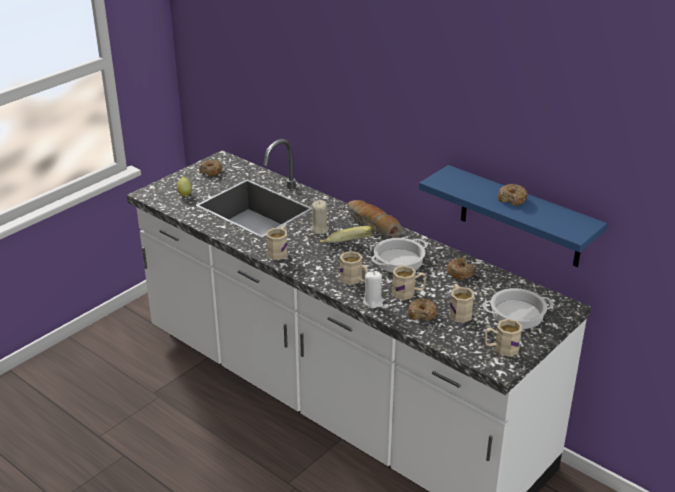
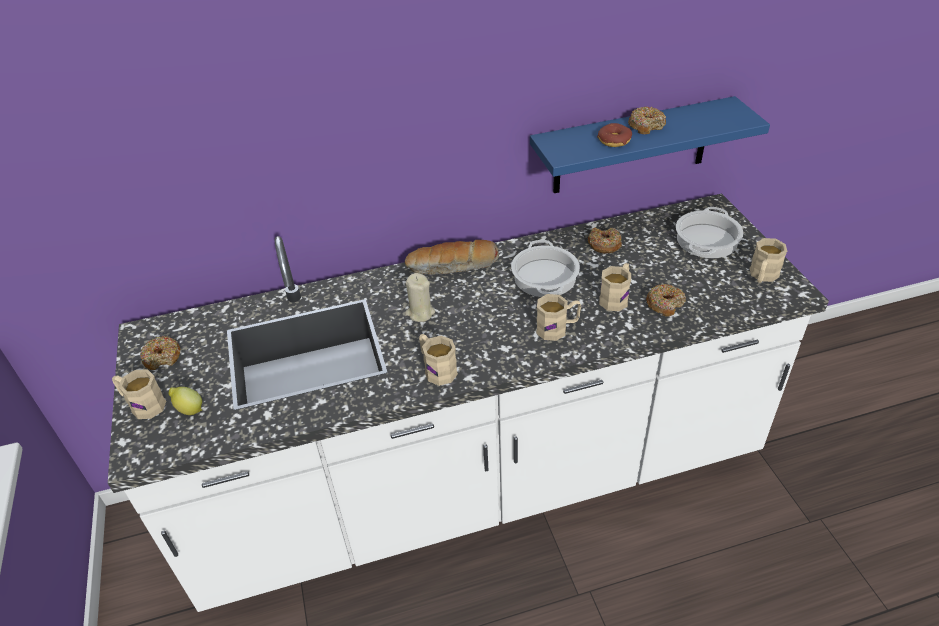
camera: 55 degrees left, 10 degrees up
banana [320,226,373,243] -> none
white candle [363,271,384,309] -> none
beige mug [449,284,474,323] -> beige mug moved to [112,369,166,419]
none -> donut [597,123,632,147]

